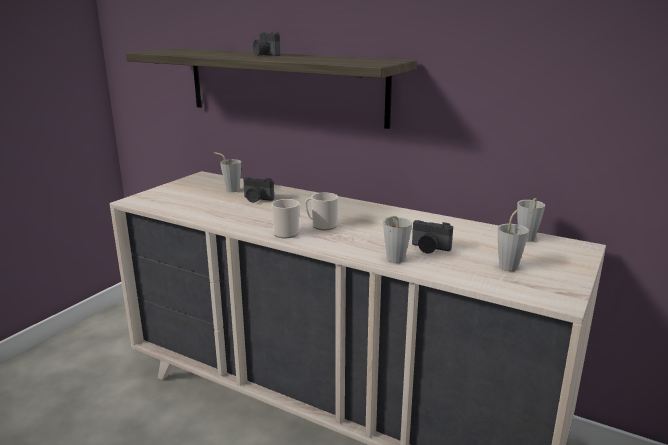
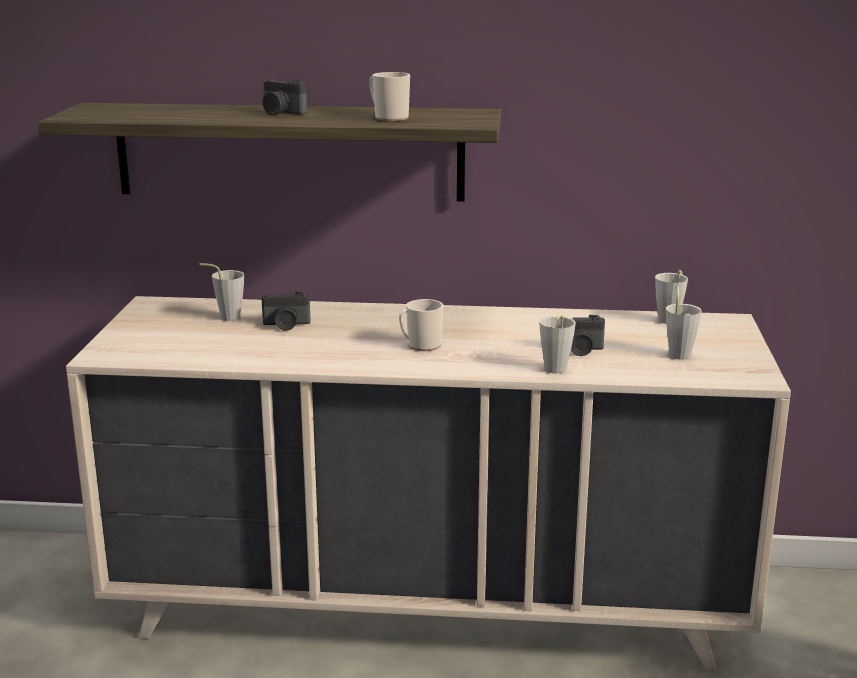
camera: 25 degrees left, 0 degrees up
mug [271,199,299,238] -> mug moved to [369,72,410,121]

